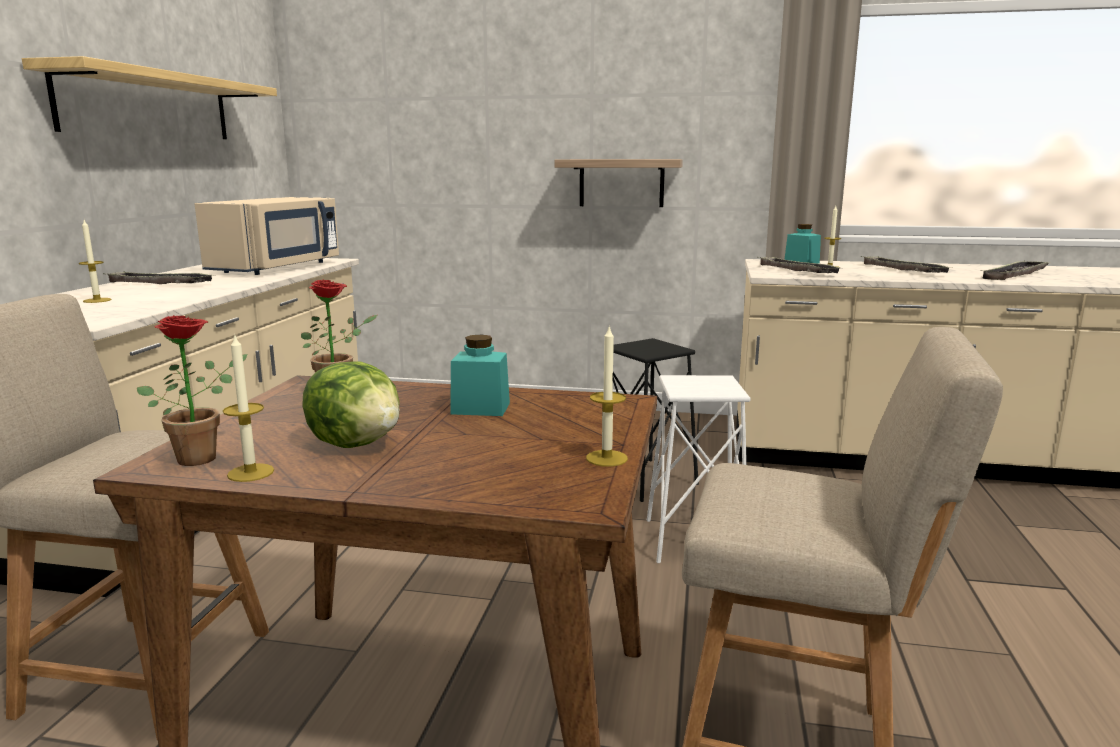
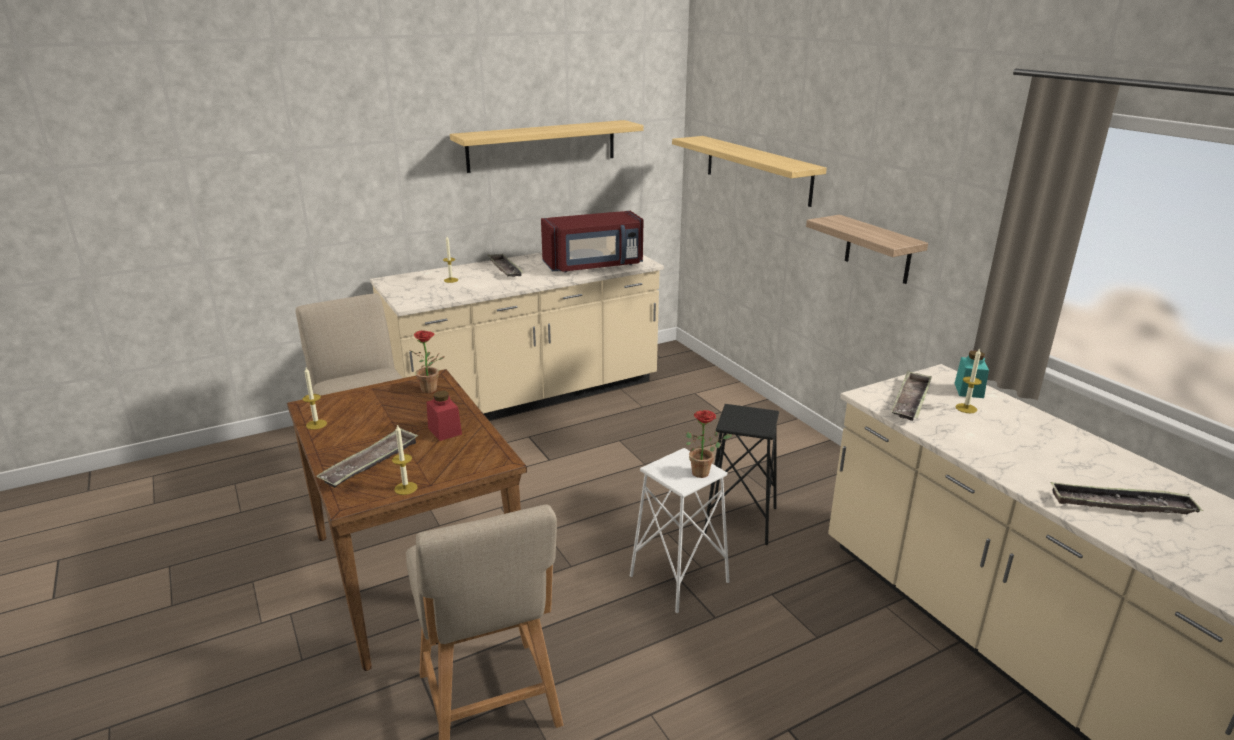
camera: 50 degrees right, 10 degrees up
potted plant [137,315,247,466] -> potted plant moved to [686,410,732,478]
beige microwave [195,197,339,275] -> red microwave [541,211,644,272]
lettuce [302,361,400,448] -> none
turquoise jar [450,334,510,416] -> red jar [427,391,462,441]
tray [860,256,951,273] -> tray moved to [316,428,418,488]
none -> shelf [672,136,827,207]

